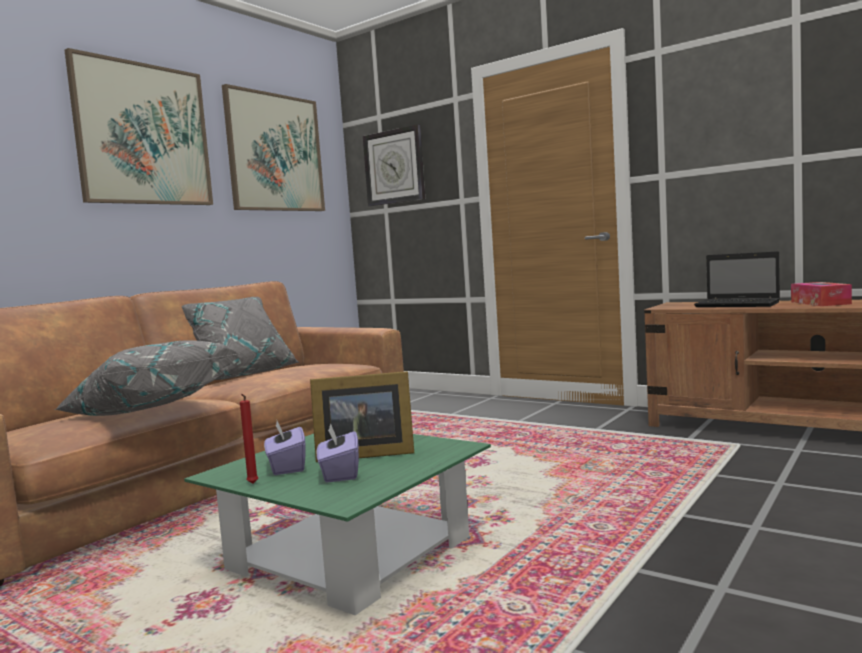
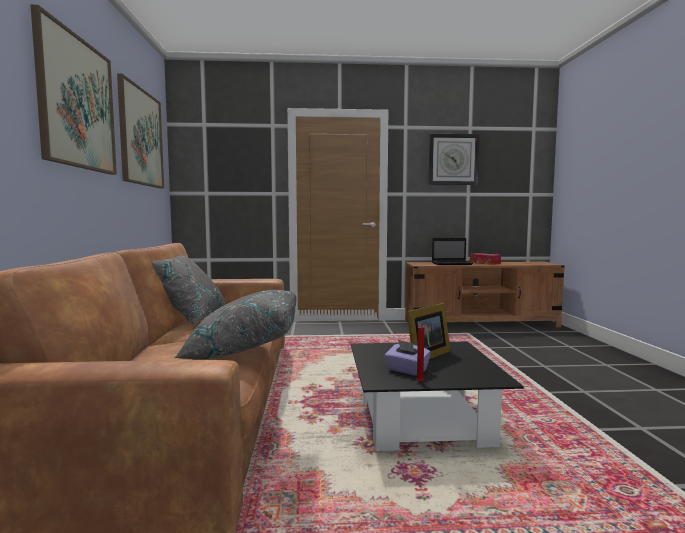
camera: 40 degrees left, 0 degrees up
green coffee table [184,434,491,615] -> black coffee table [351,342,524,451]
purple tissue box [317,423,359,482] -> none
wall clock [363,124,425,206] -> wall clock moved to [428,134,479,185]

